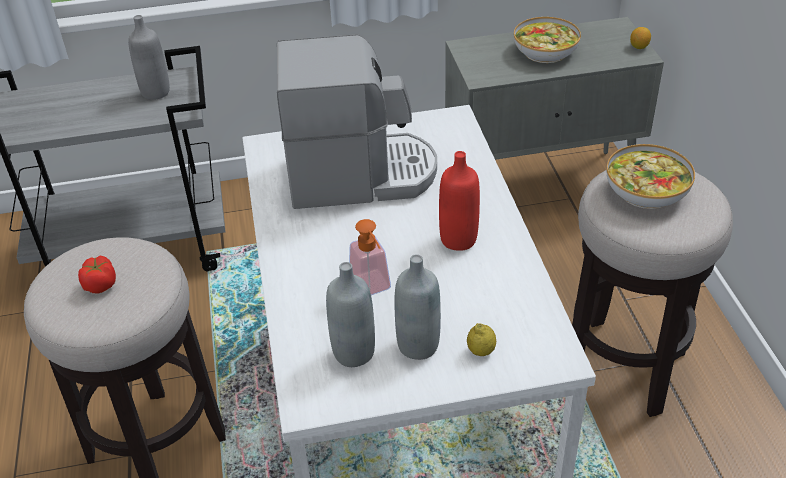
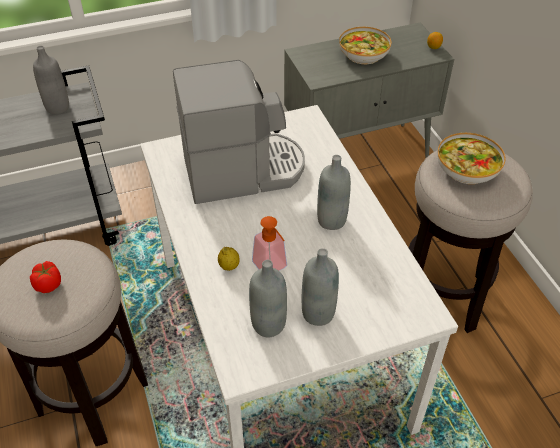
camera: 10 degrees left, 5 degrees up
red bottle [439,151,480,251] -> grey bottle [317,155,351,230]
lemon [467,323,496,356] -> lemon moved to [218,247,240,271]

